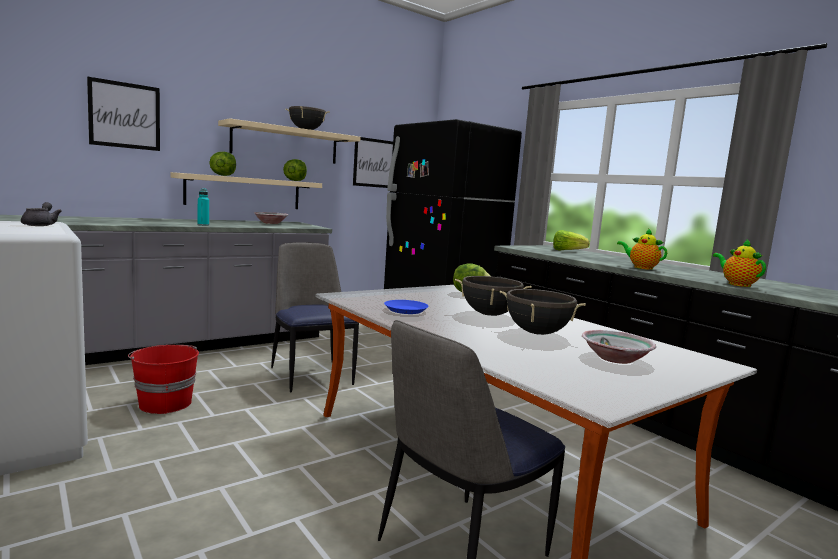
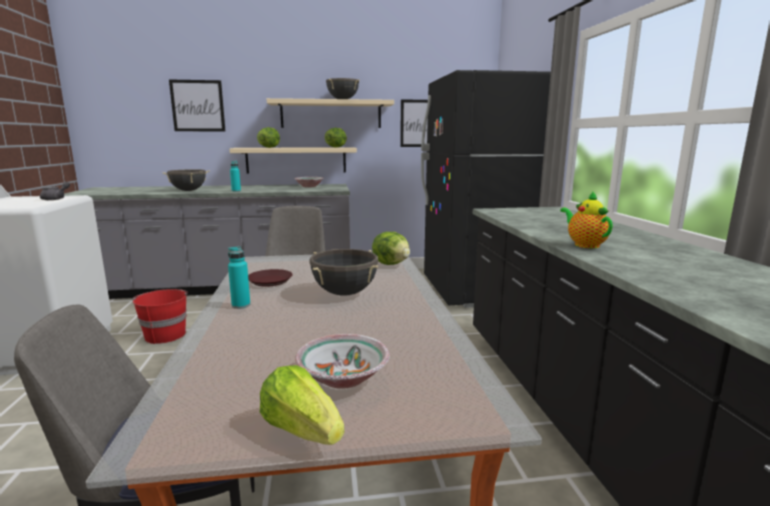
camera: 30 degrees right, 5 degrees up
blue plate [384,300,429,314] -> brown plate [248,269,293,287]
black cooking pot [500,289,586,335] -> black cooking pot moved to [162,169,210,191]
lettuce [553,230,590,251] -> lettuce moved to [260,365,345,445]
teapot [713,239,766,287] -> none
none -> turquoise bottle [228,246,250,309]

